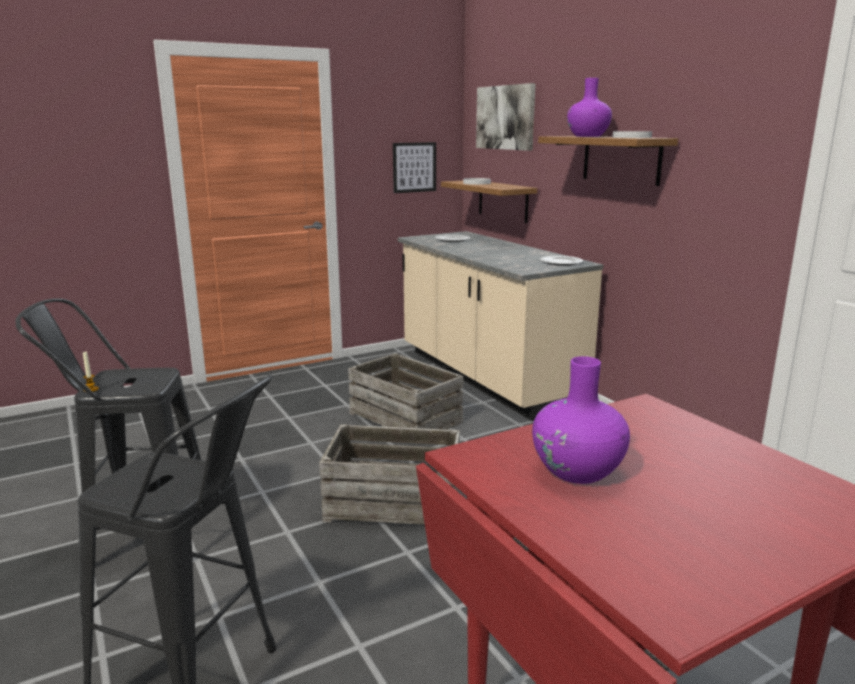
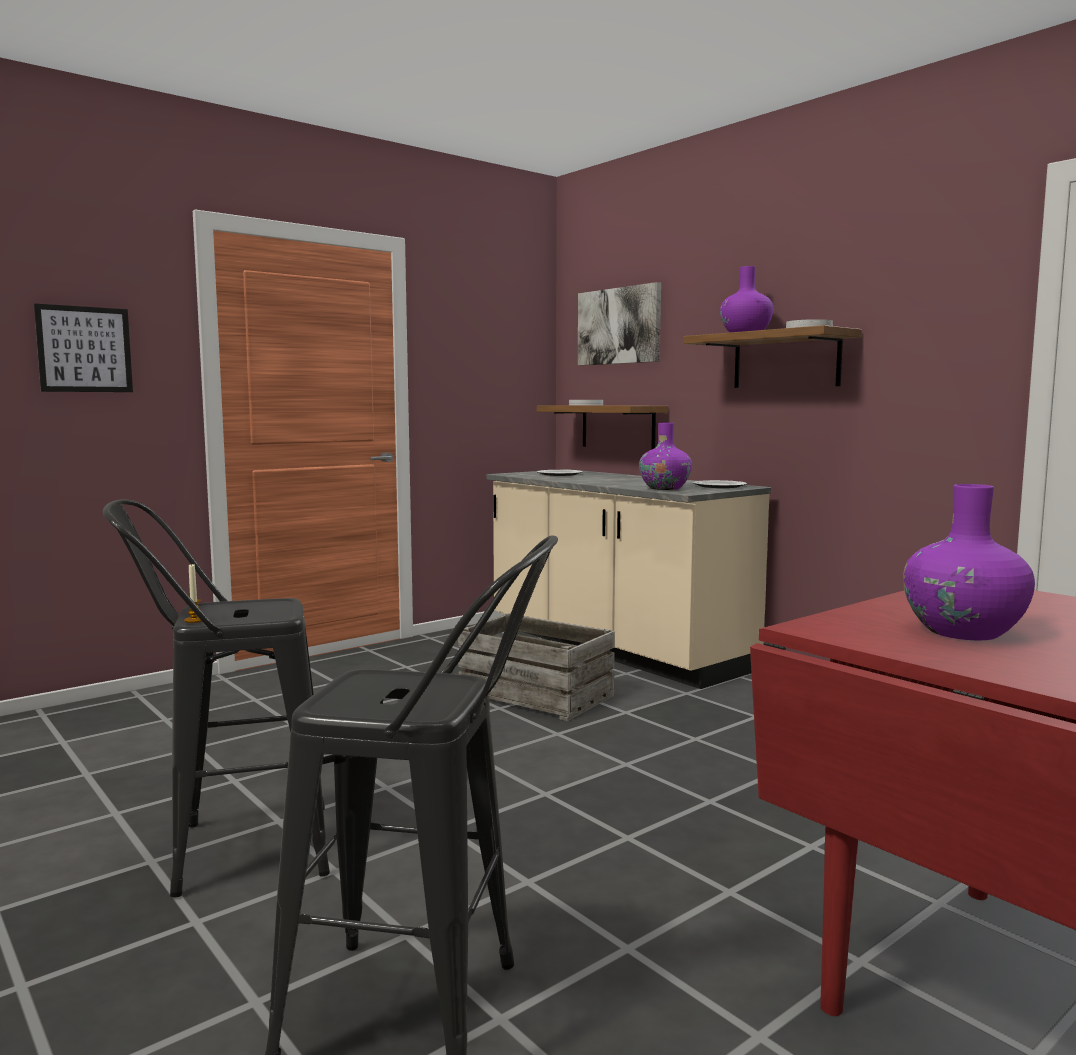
camera: 10 degrees left, 10 degrees down
crate [319,425,460,525] -> none
picture [393,142,436,193] -> picture moved to [34,303,133,392]
none -> purple vase [639,423,692,490]

